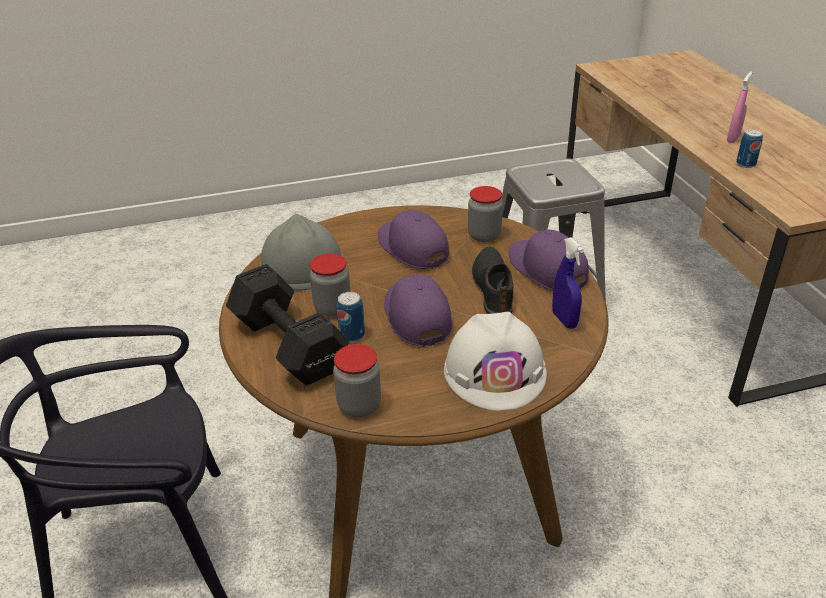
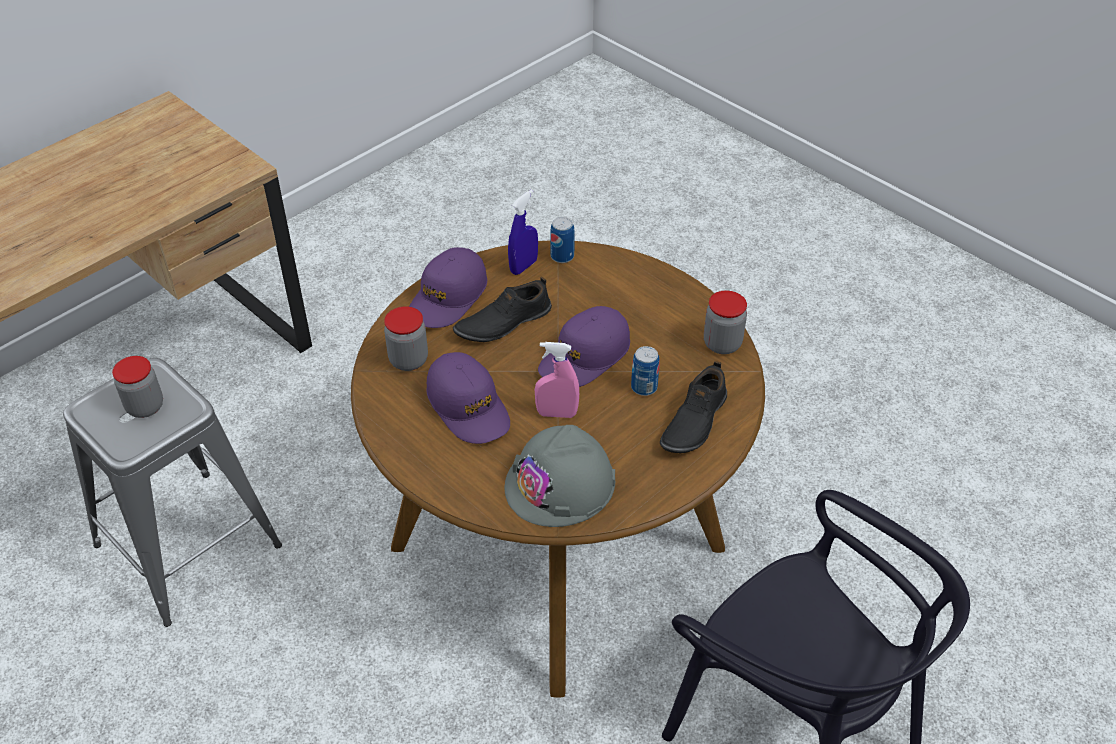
camera: 120 degrees left, 10 degrees up
black dumbbell [226,264,349,386] -> black shoe [660,361,727,453]
jar [310,253,351,317] -> jar moved to [112,356,163,418]
purple cap [378,210,449,269] -> purple cap turned 60 degrees counterclockwise [426,352,510,444]
white hard hat [444,312,547,411] -> none
pink spray bottle [727,72,753,143] -> pink spray bottle moved to [535,342,579,418]
can [736,129,763,168] -> can moved to [550,217,575,263]

